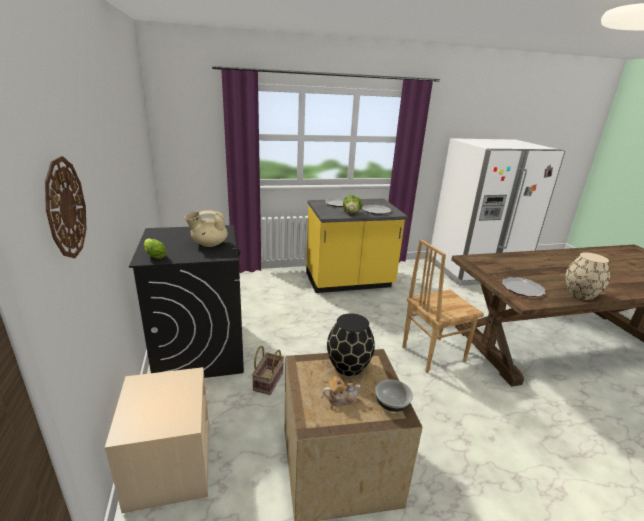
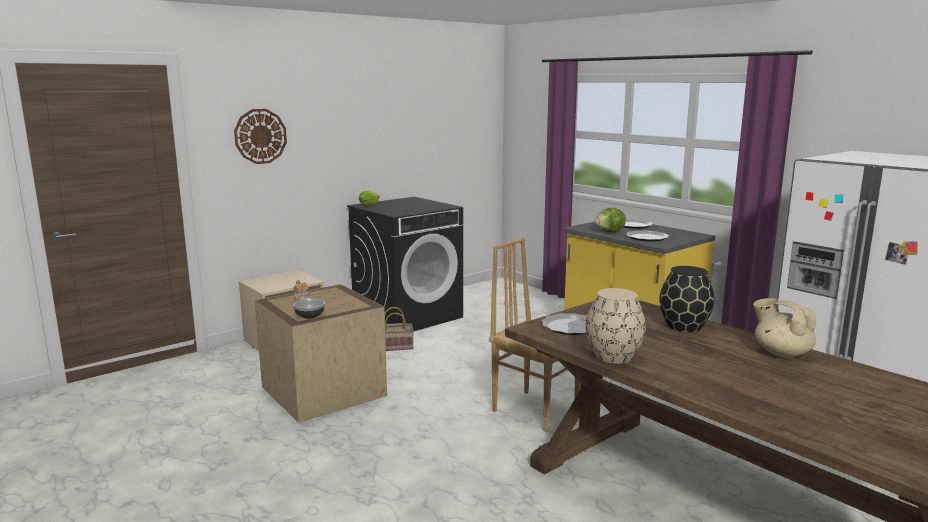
camera: 65 degrees right, 10 degrees down
beige teapot [185,210,228,247] -> beige teapot moved to [753,298,816,358]
black vase [327,313,375,376] -> black vase moved to [659,266,715,333]

